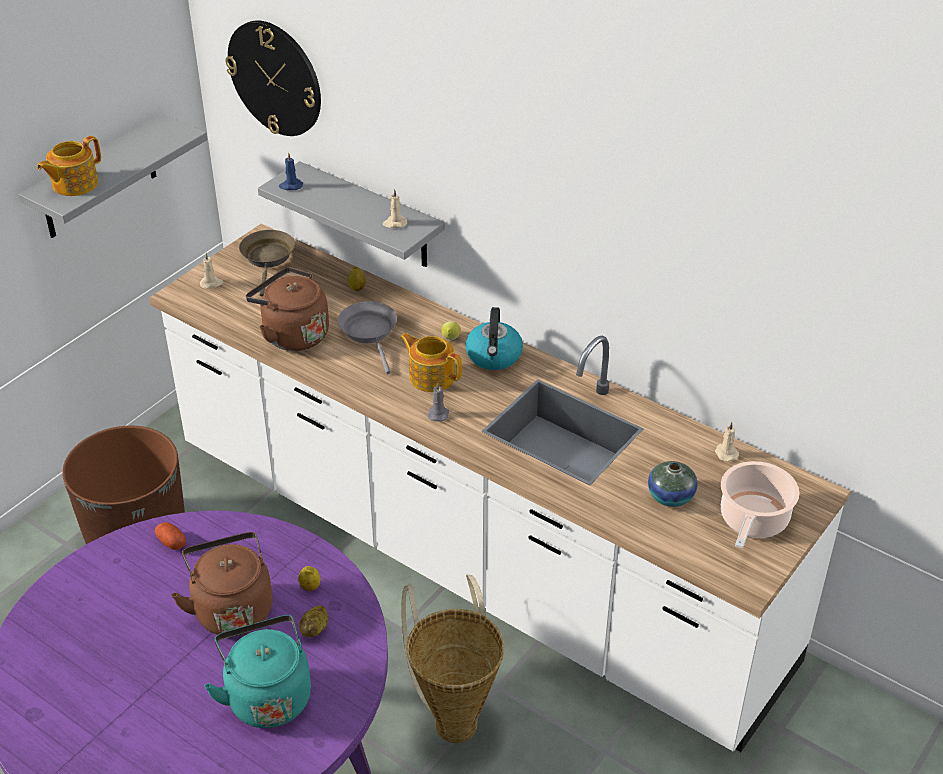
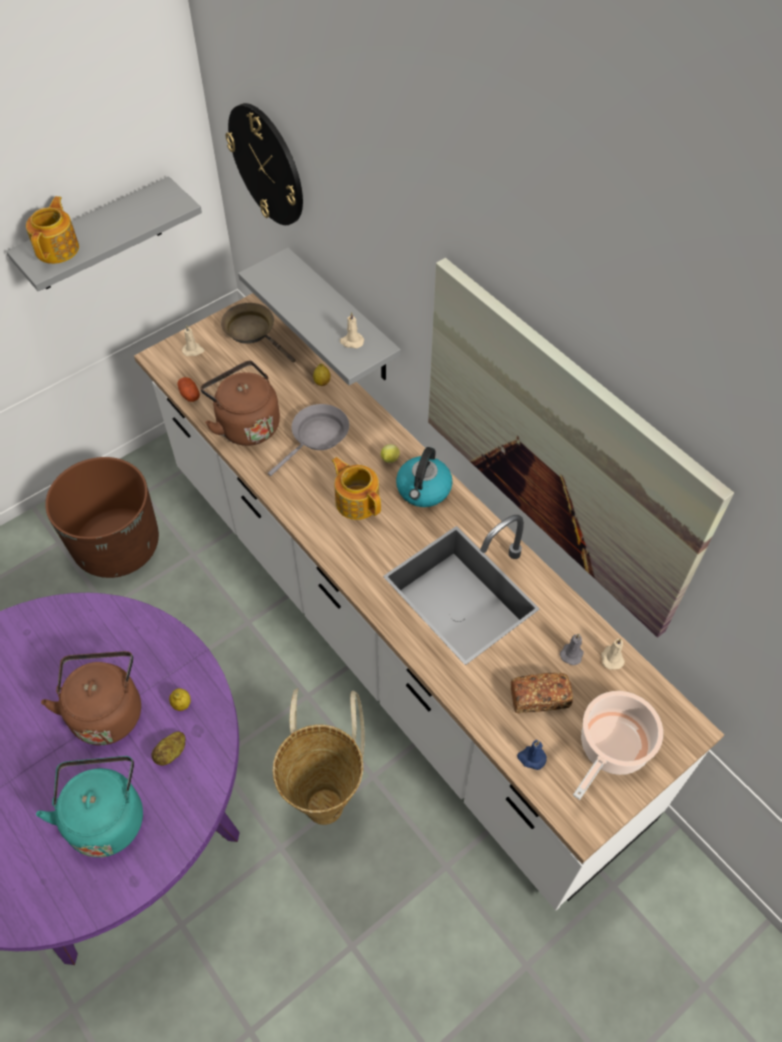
camera: 15 degrees right, 15 degrees up
teapot [37,136,101,196] -> teapot turned 135 degrees clockwise [26,196,79,264]
potato [155,522,186,550] -> potato moved to [177,377,200,402]
brown frying pan [239,230,295,297] -> brown frying pan turned 60 degrees counterclockwise [221,303,296,362]
blue candle [279,152,303,190] -> blue candle moved to [517,740,547,770]
grey frying pan [338,301,397,374] -> grey frying pan turned 45 degrees clockwise [268,404,349,476]
grey candle [427,383,449,422] -> grey candle moved to [560,634,584,665]
vase [648,461,698,507] -> bread [511,673,573,713]
none -> picture [428,258,734,638]

